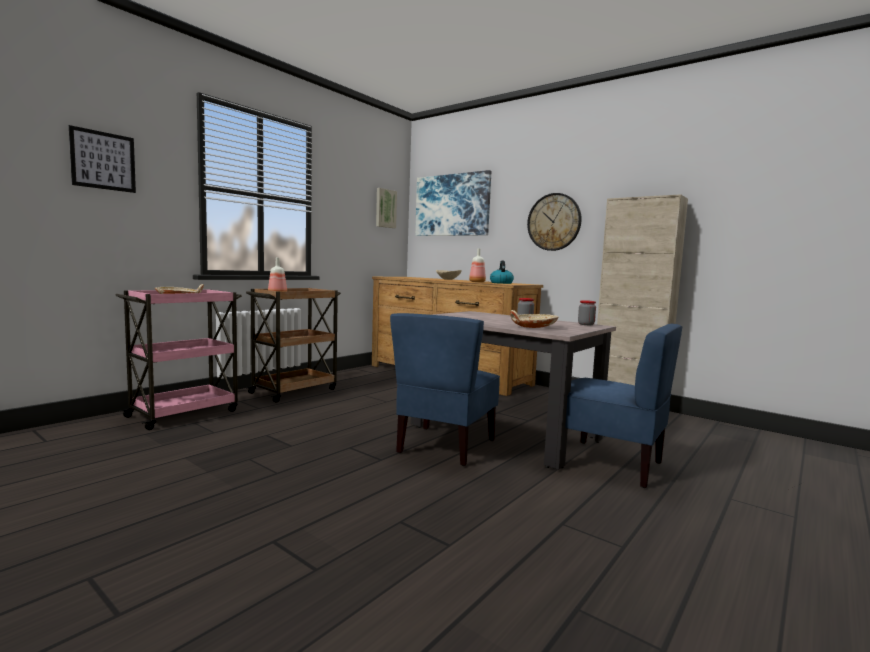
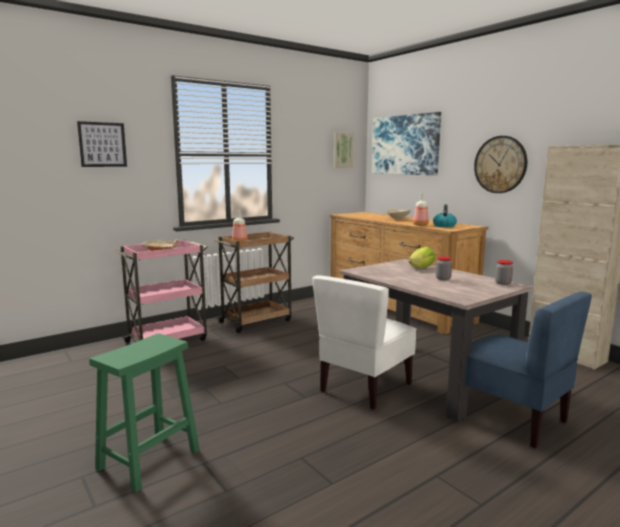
camera: 15 degrees right, 5 degrees up
blue chair [390,313,500,466] -> white chair [312,275,416,410]
beige bowl [510,310,558,328] -> none
none -> green stool [89,333,200,493]
none -> lettuce [408,247,435,268]

